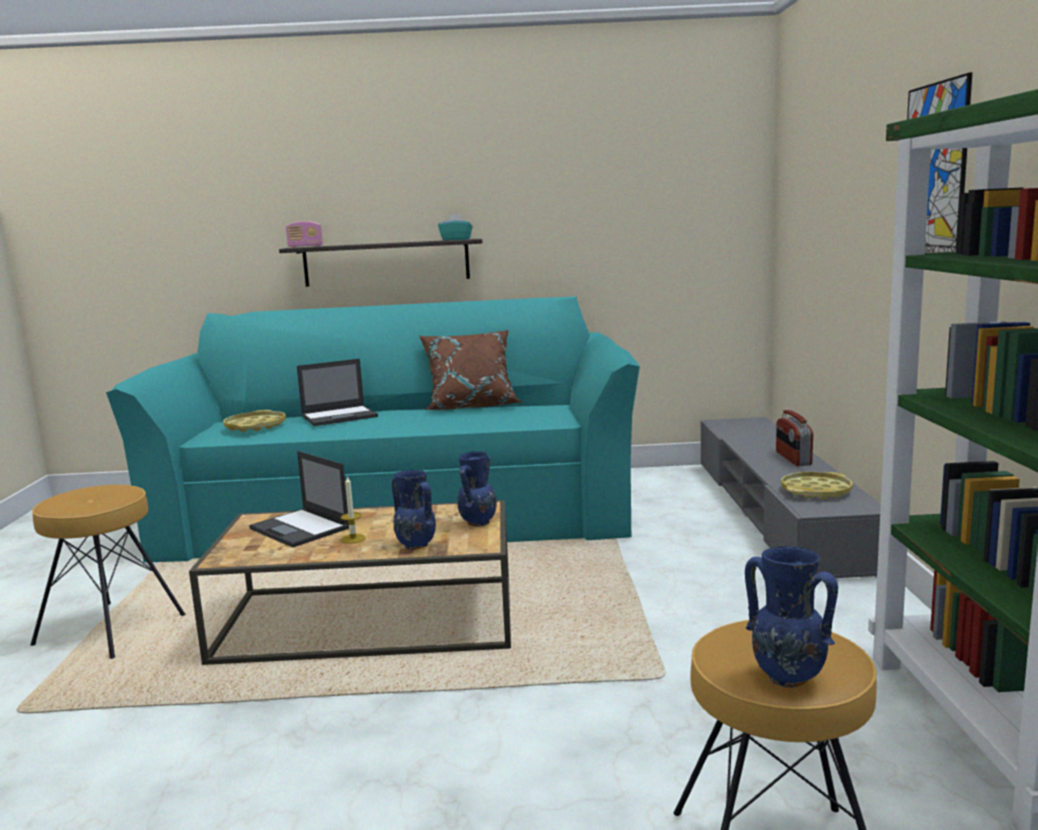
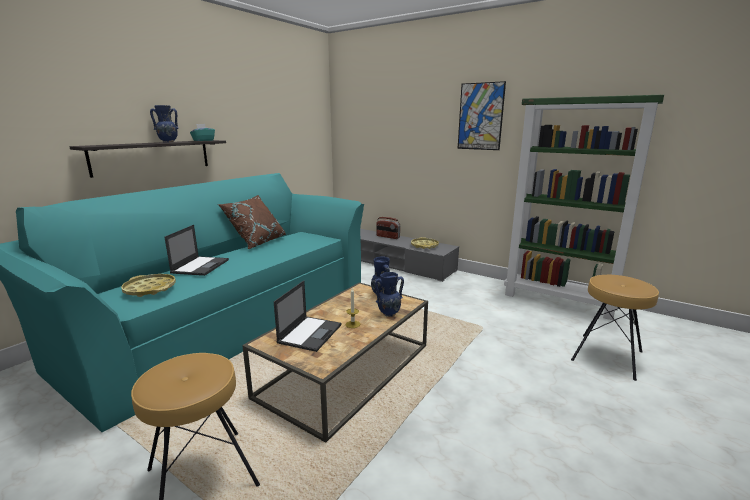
camera: 55 degrees left, 5 degrees up
laptop [249,451,349,547] -> laptop turned 60 degrees counterclockwise [274,281,341,352]
radio [286,221,323,248] -> none
blue vase [745,546,838,688] -> blue vase moved to [150,105,179,142]

